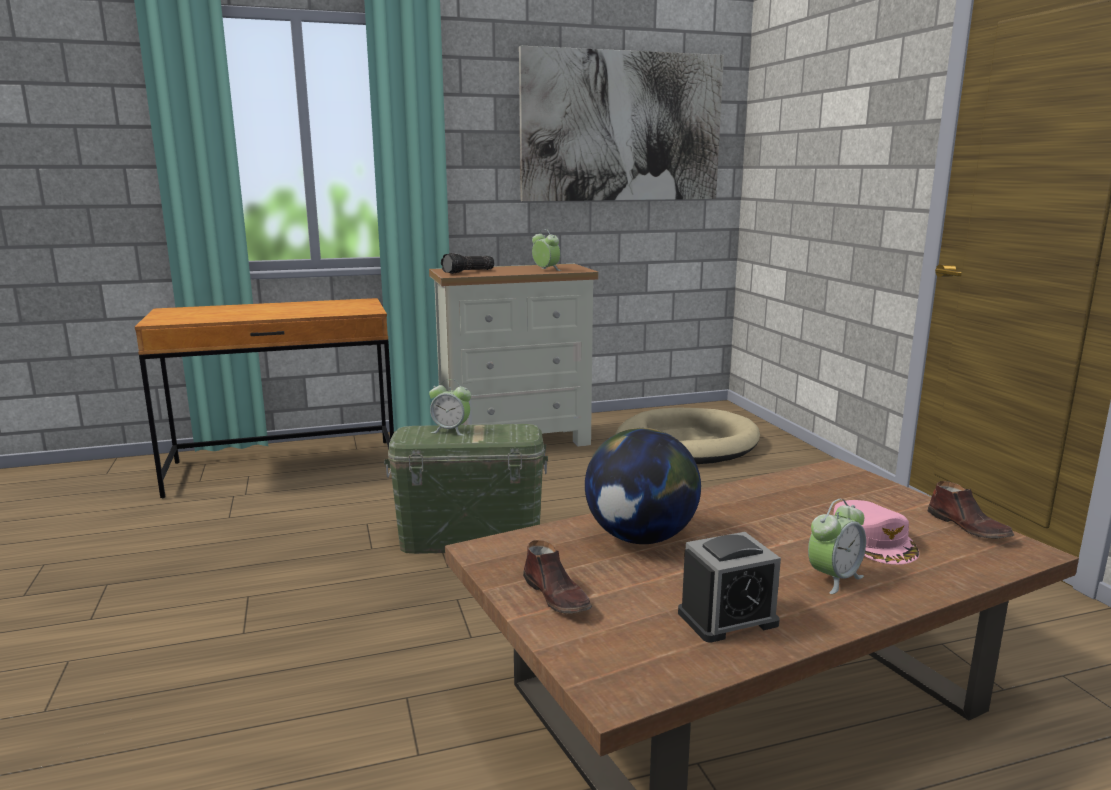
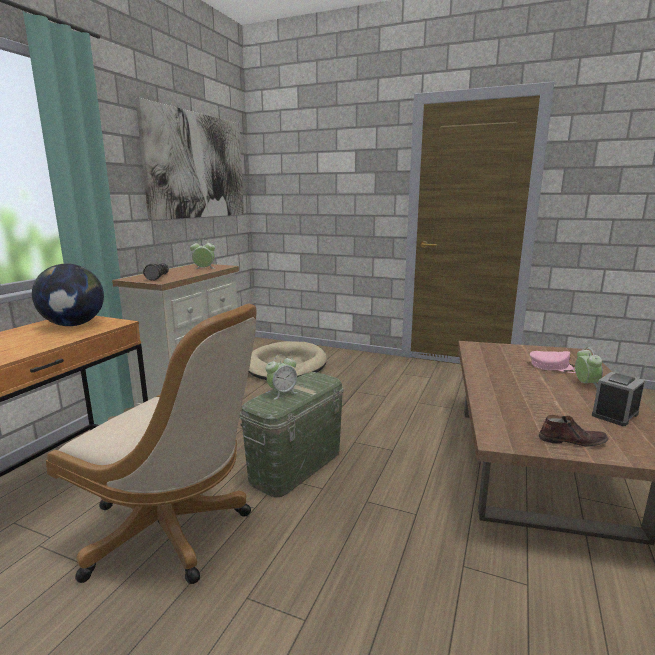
camera: 50 degrees left, 0 degrees up
globe [585,428,701,544] -> globe moved to [32,264,104,326]
alarm clock [678,532,781,643] -> alarm clock turned 150 degrees counterclockwise [592,372,645,426]
brown shoe [928,481,1014,539] -> none
none -> office chair [46,304,256,584]

